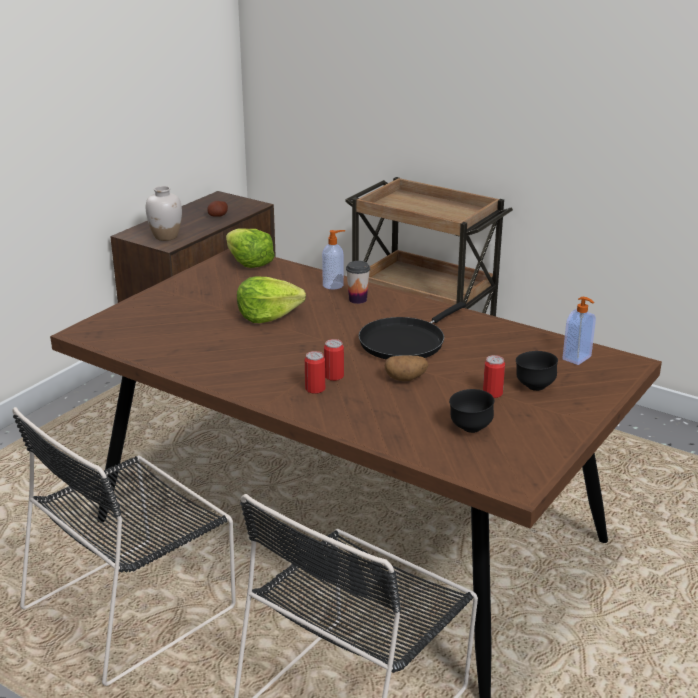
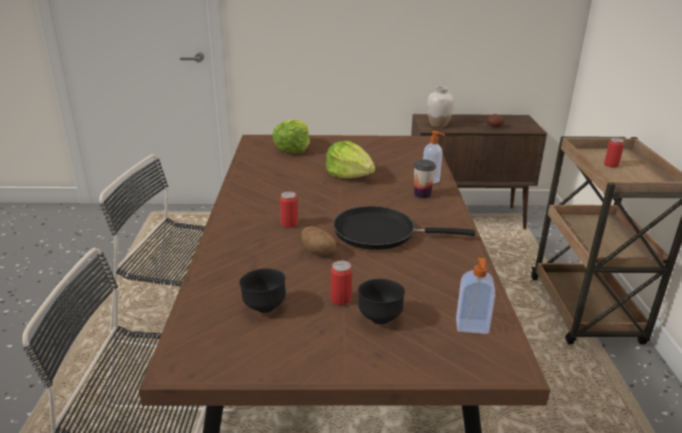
camera: 55 degrees right, 0 degrees up
lettuce [226,228,275,268] -> lettuce moved to [272,120,310,153]
can [305,351,325,394] -> can moved to [604,138,624,167]

